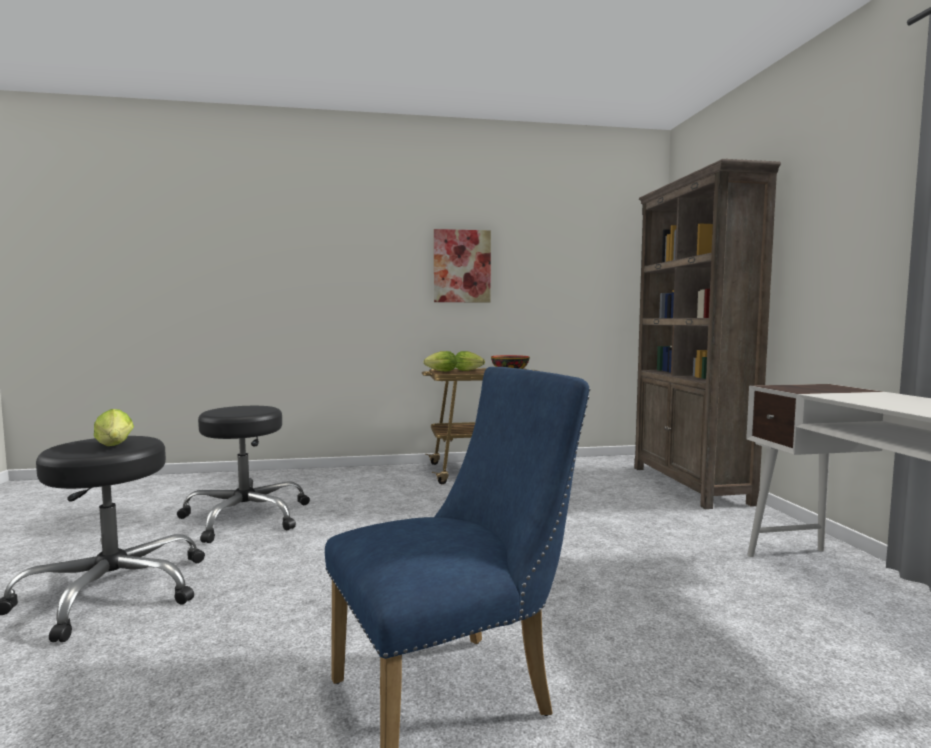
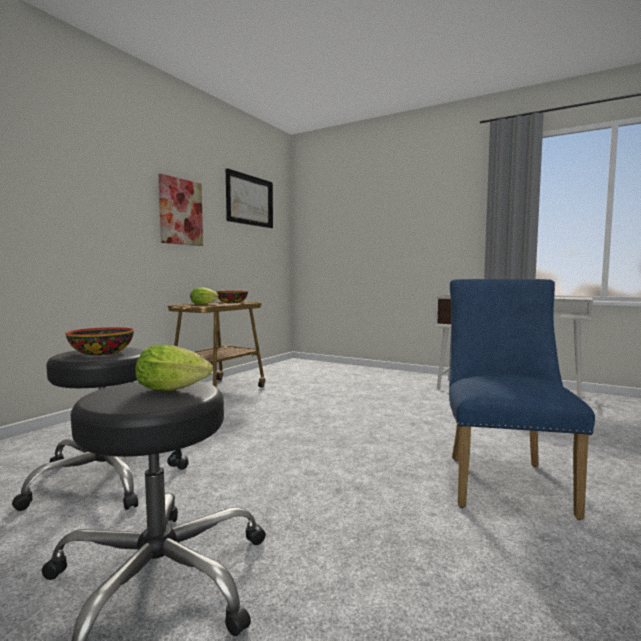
camera: 50 degrees left, 0 degrees up
lettuce [424,351,457,372] -> none
brown bookcase [634,159,781,509] -> none
none -> bowl [66,327,134,356]
none -> picture [226,168,273,228]

